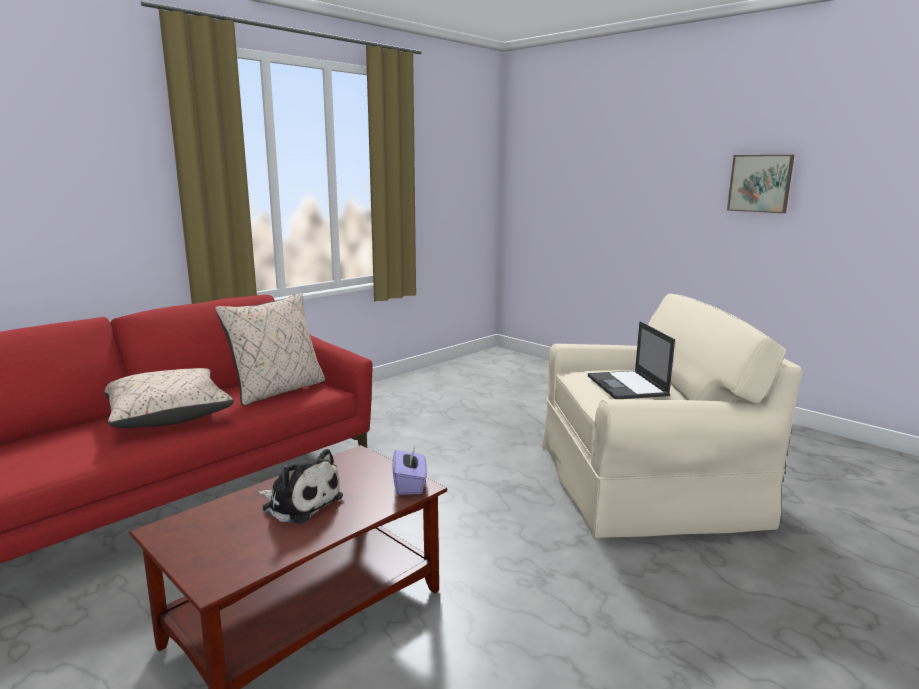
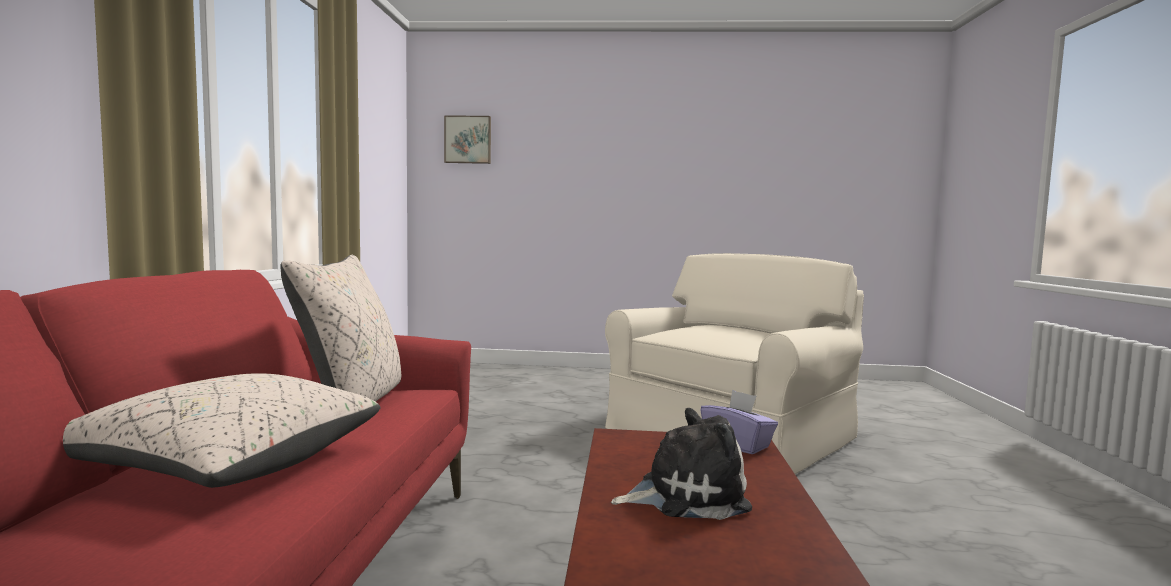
camera: 40 degrees left, 10 degrees down
laptop [588,321,675,399] -> none
picture [727,155,794,213] -> picture moved to [444,115,491,164]

